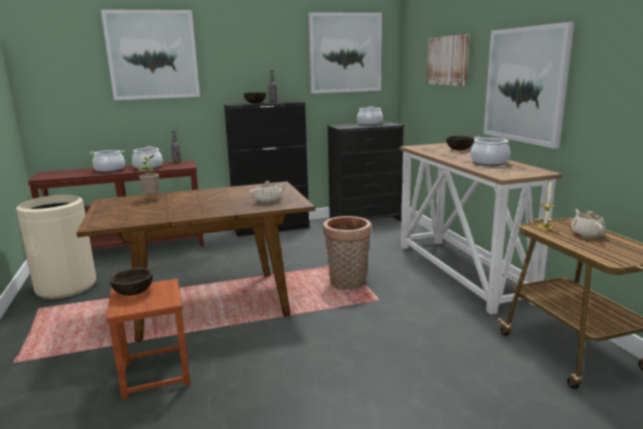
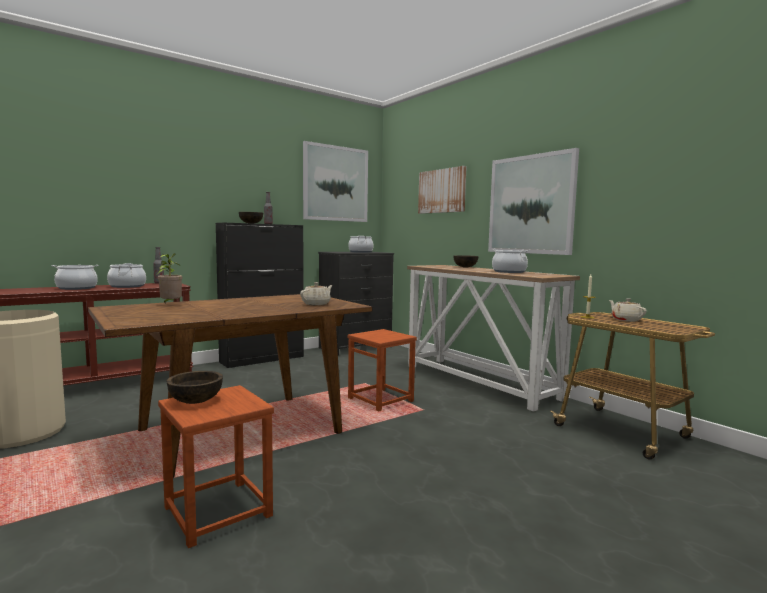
camera: 20 degrees left, 10 degrees down
picture [101,9,200,100] -> none
basket [323,216,371,290] -> brown stool [348,329,417,411]

